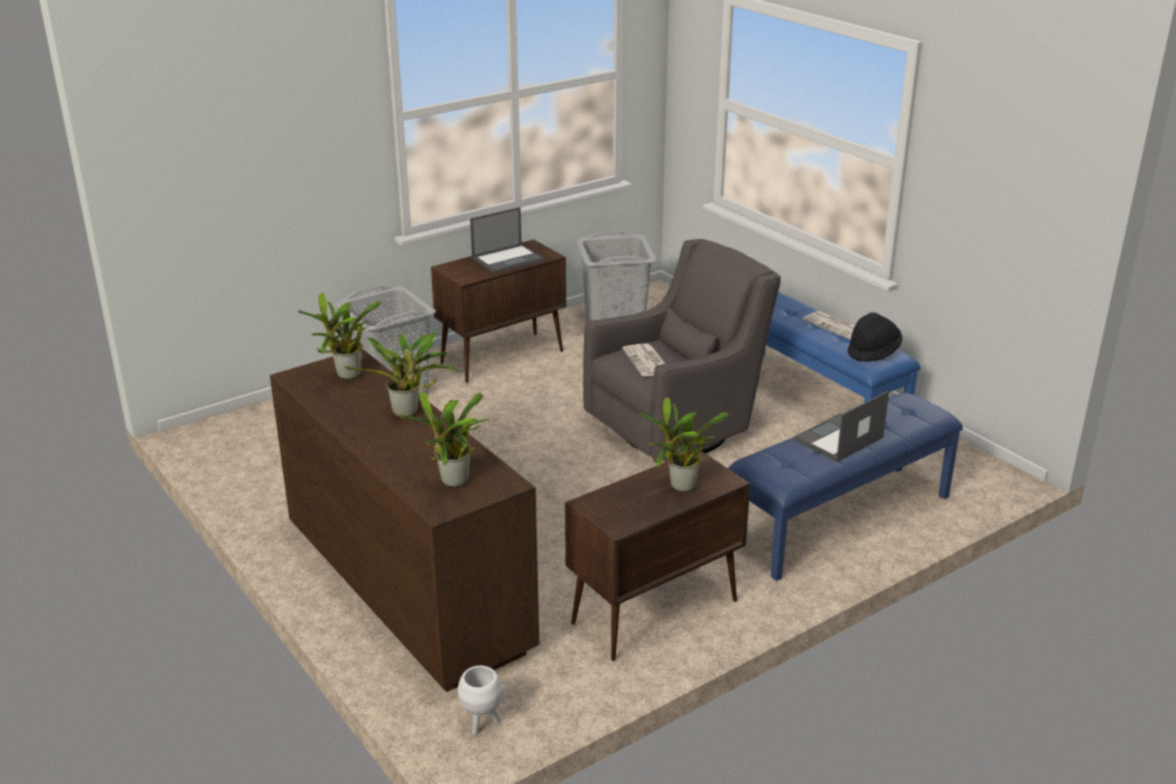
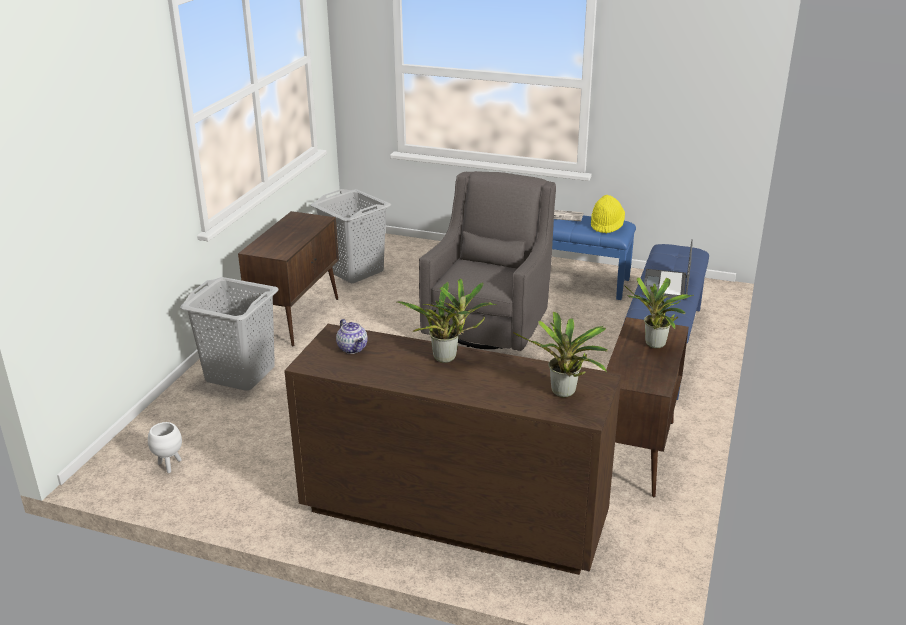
camera: 35 degrees left, 0 degrees up
potted plant [298,293,381,380] -> teapot [336,319,368,354]
white planter [458,666,503,735] -> white planter moved to [148,422,182,473]
laptop [470,207,544,274] -> none
newspaper [622,343,665,376] -> none
black hat [848,312,902,362] -> yellow hat [591,195,625,234]

